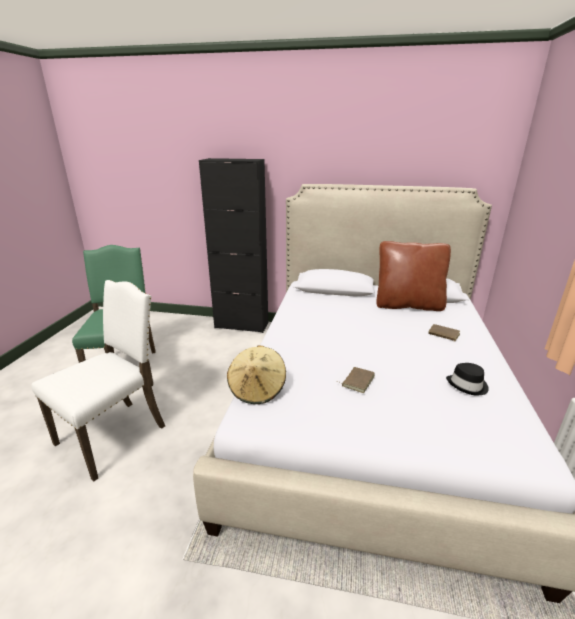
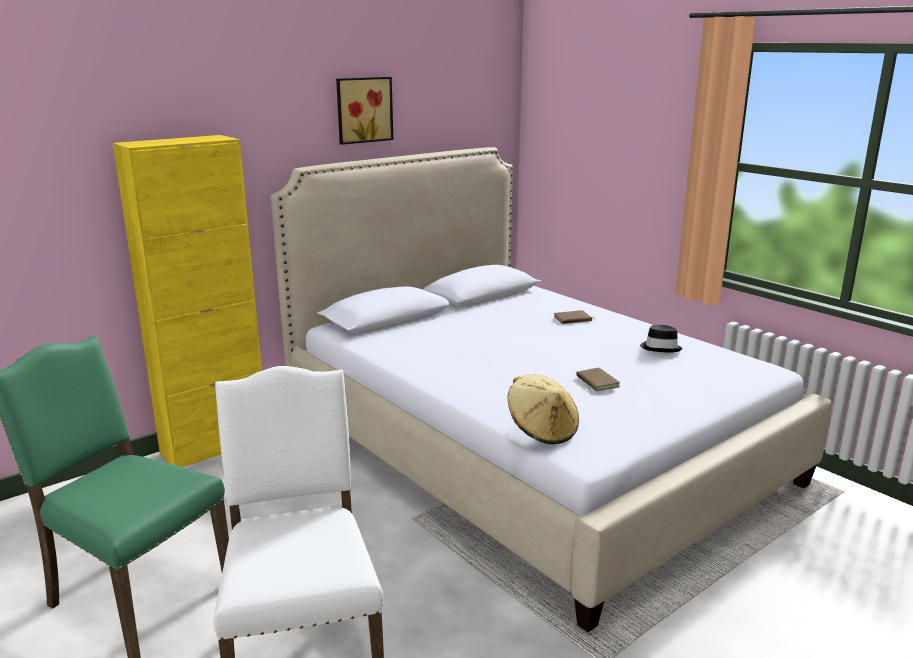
camera: 50 degrees left, 5 degrees down
black cabinet [199,158,268,333] -> yellow cabinet [113,135,262,467]
brown pillow [376,241,451,311] -> none
none -> picture [336,77,393,145]

